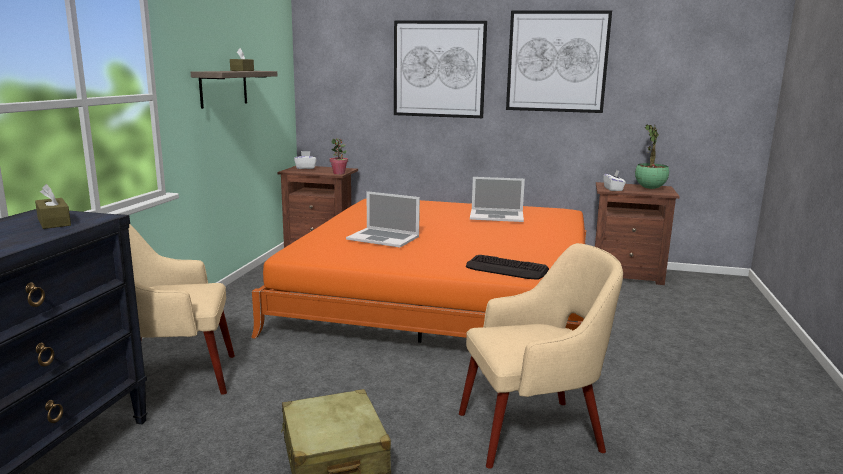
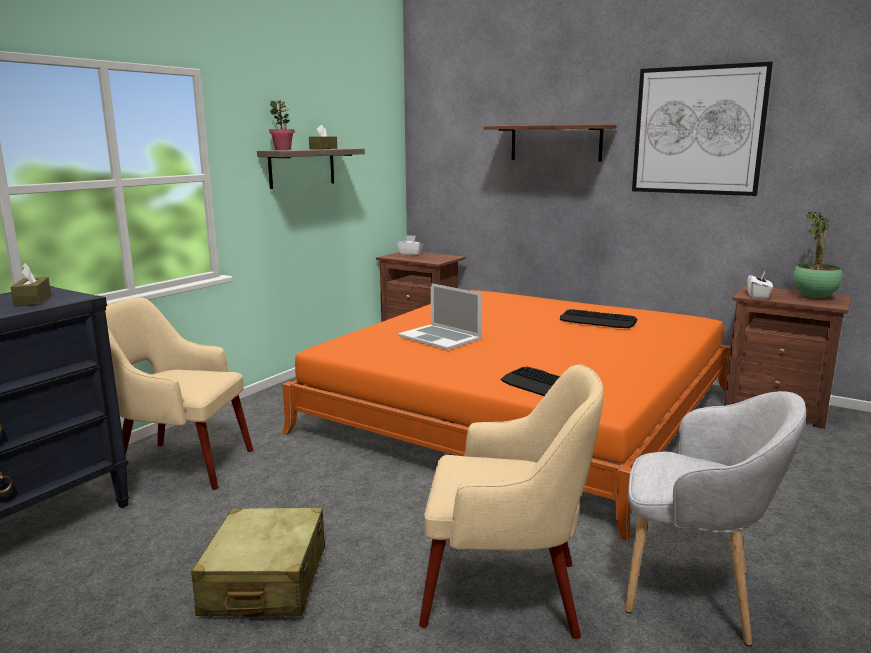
camera: 20 degrees right, 0 degrees up
potted plant [329,138,348,175] -> potted plant moved to [269,100,295,150]
picture [394,20,487,118] -> brown shelf [484,125,616,161]
laptop [470,177,525,222] -> keyboard [560,309,637,328]
none -> grey armchair [625,391,806,646]

